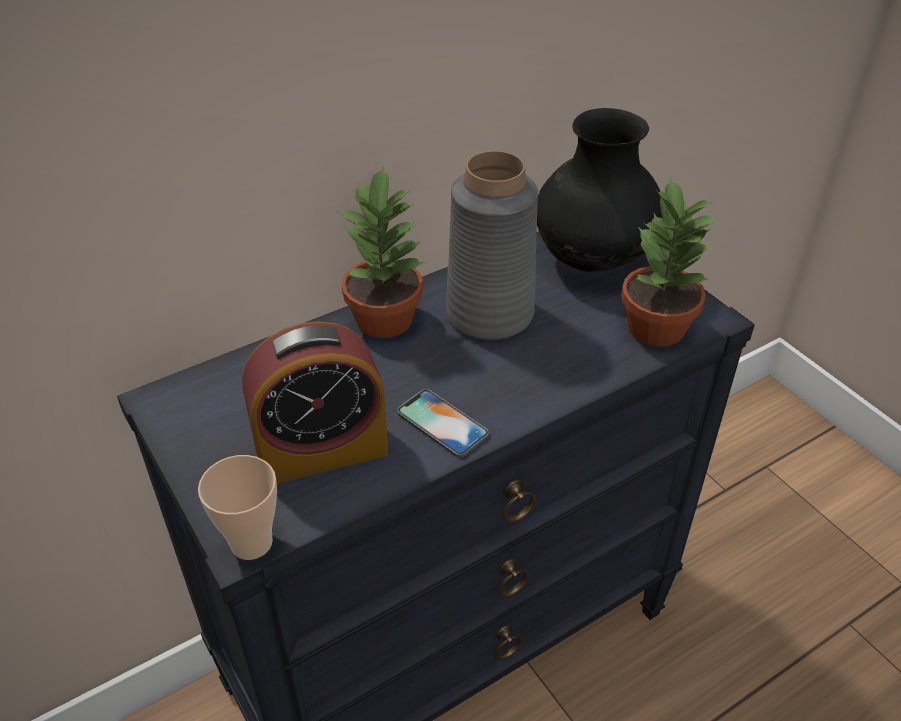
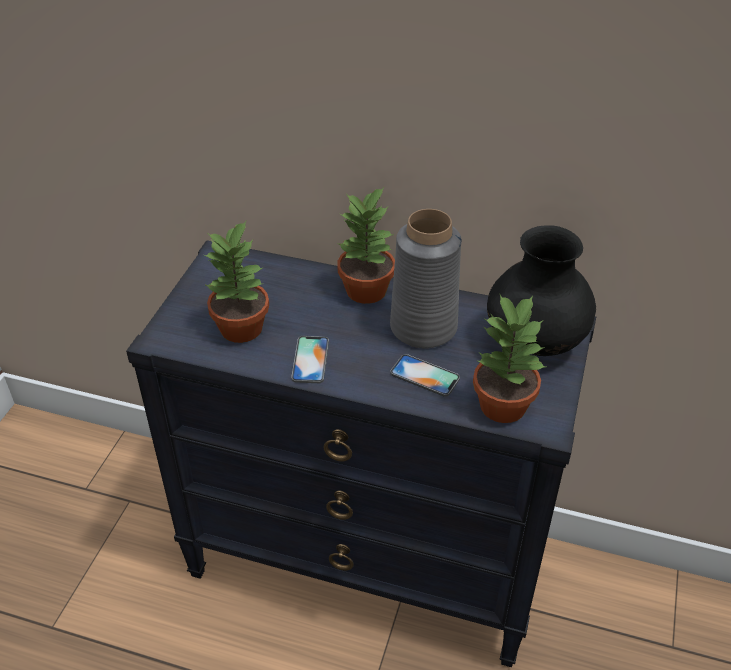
camera: 50 degrees right, 0 degrees up
cup [198,455,277,560] -> none
alarm clock [242,321,388,484] -> potted plant [204,221,269,343]
none -> phone [390,354,460,397]

